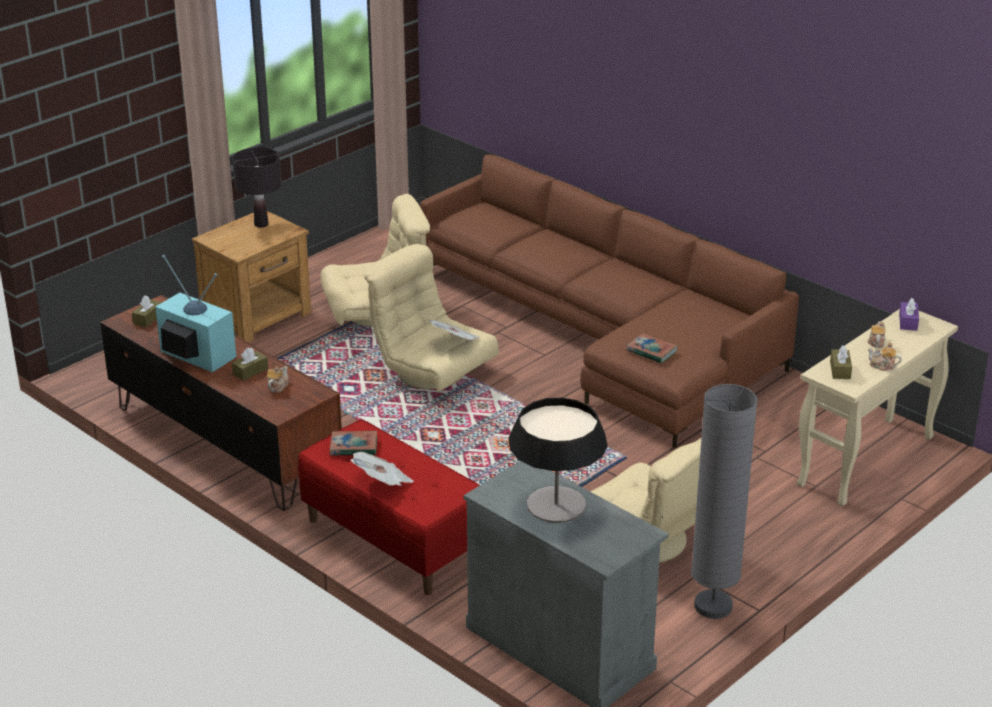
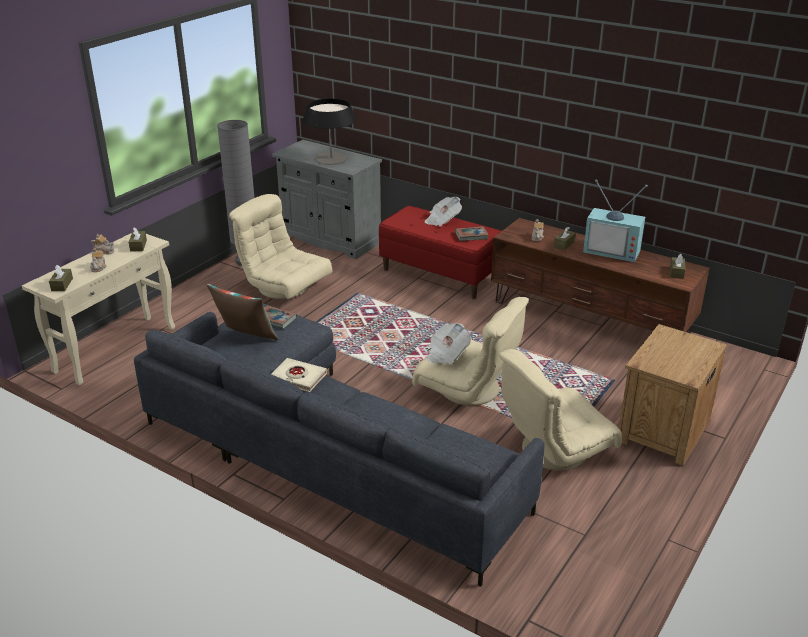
camera: 170 degrees right, 0 degrees up
black table lamp [232,147,282,228] -> none
brown sofa [420,154,799,448] -> grey sofa [134,304,544,587]
purple tissue box [899,298,919,331] -> brown tissue box [49,265,73,291]
none -> pillow [207,284,279,340]
none -> beige book [271,358,327,392]

